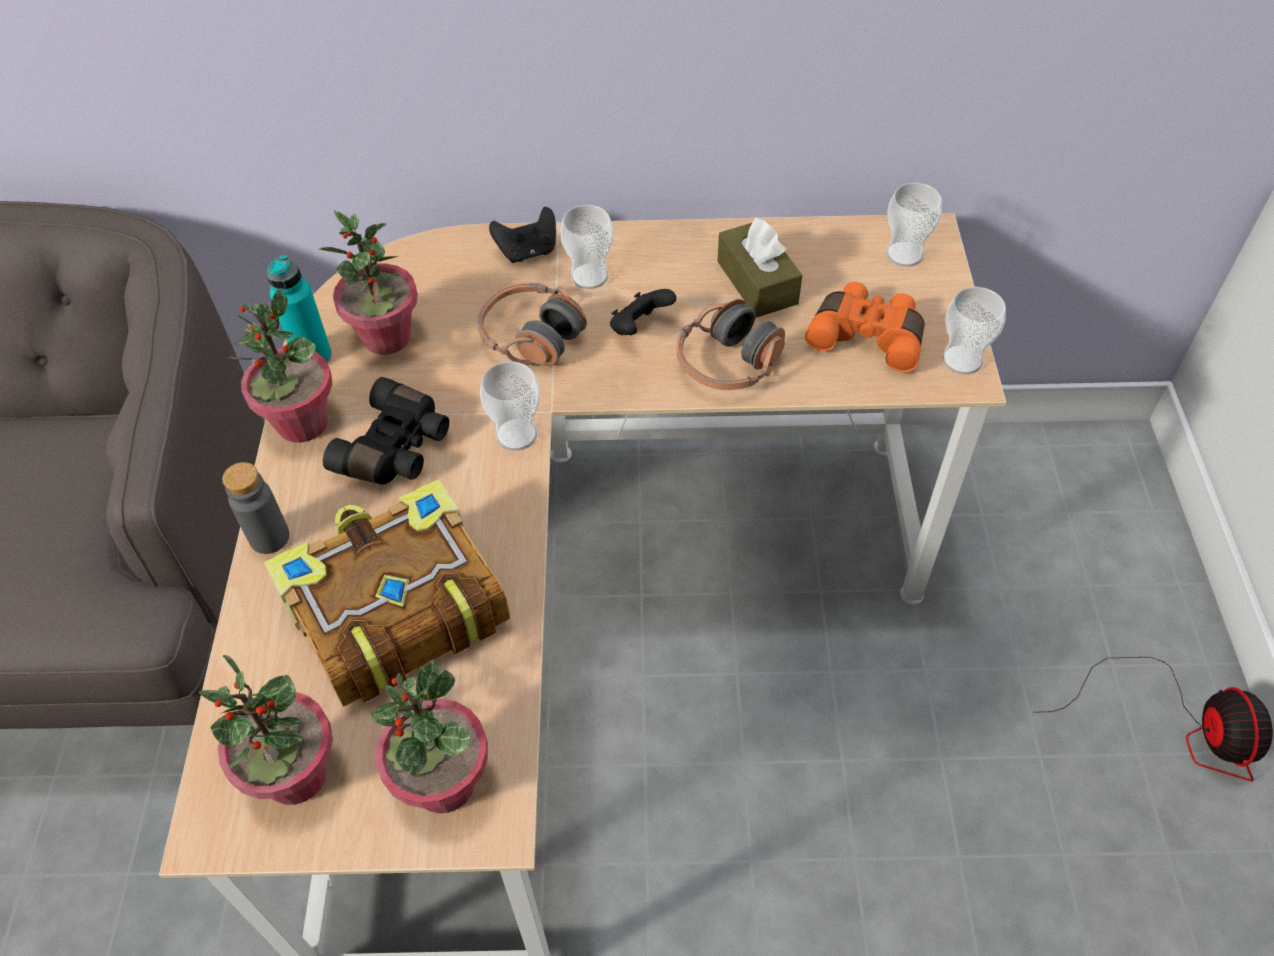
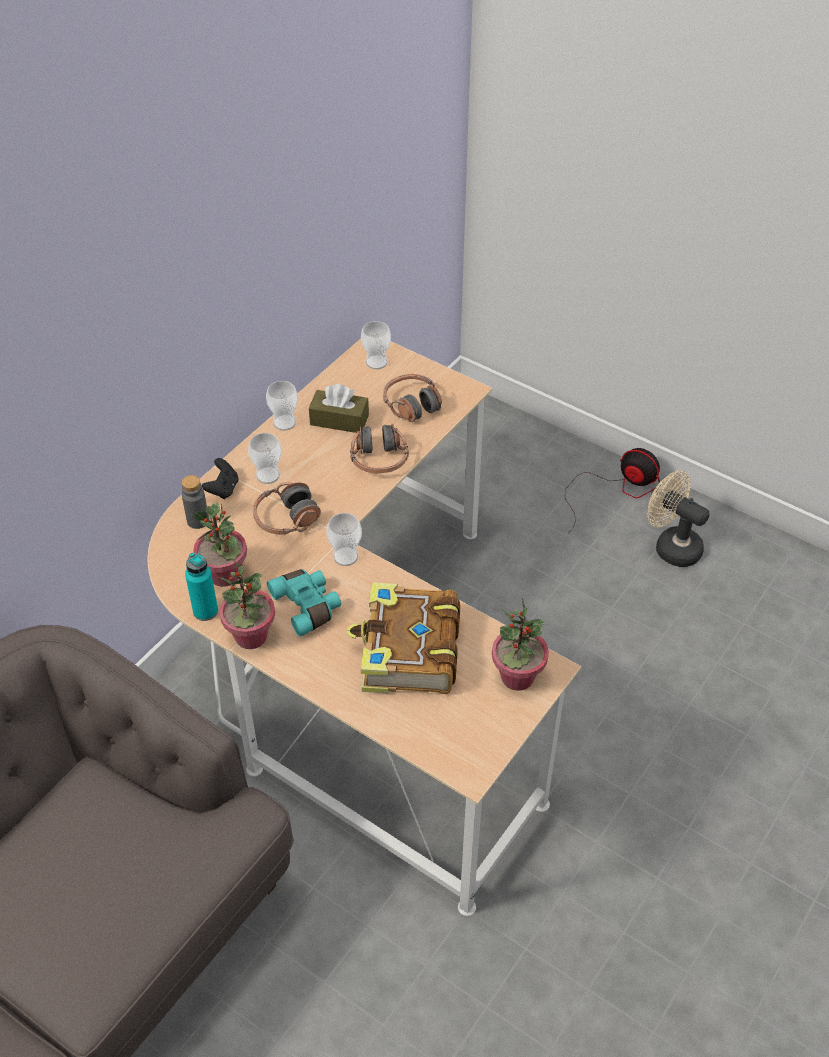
camera: 55 degrees left, 5 degrees down
potted plant [199,655,333,805] -> none
grey bottle [222,462,290,554] -> grey bottle moved to [181,475,209,529]
black binoculars [323,377,449,484] -> turquoise binoculars [267,569,341,637]
black game controller [610,289,676,335] -> none
orange binoculars [805,282,925,372] -> headphones [383,374,442,422]
cup [942,287,1006,375] -> cup moved to [266,381,298,431]
none -> beige fan [647,471,709,567]

